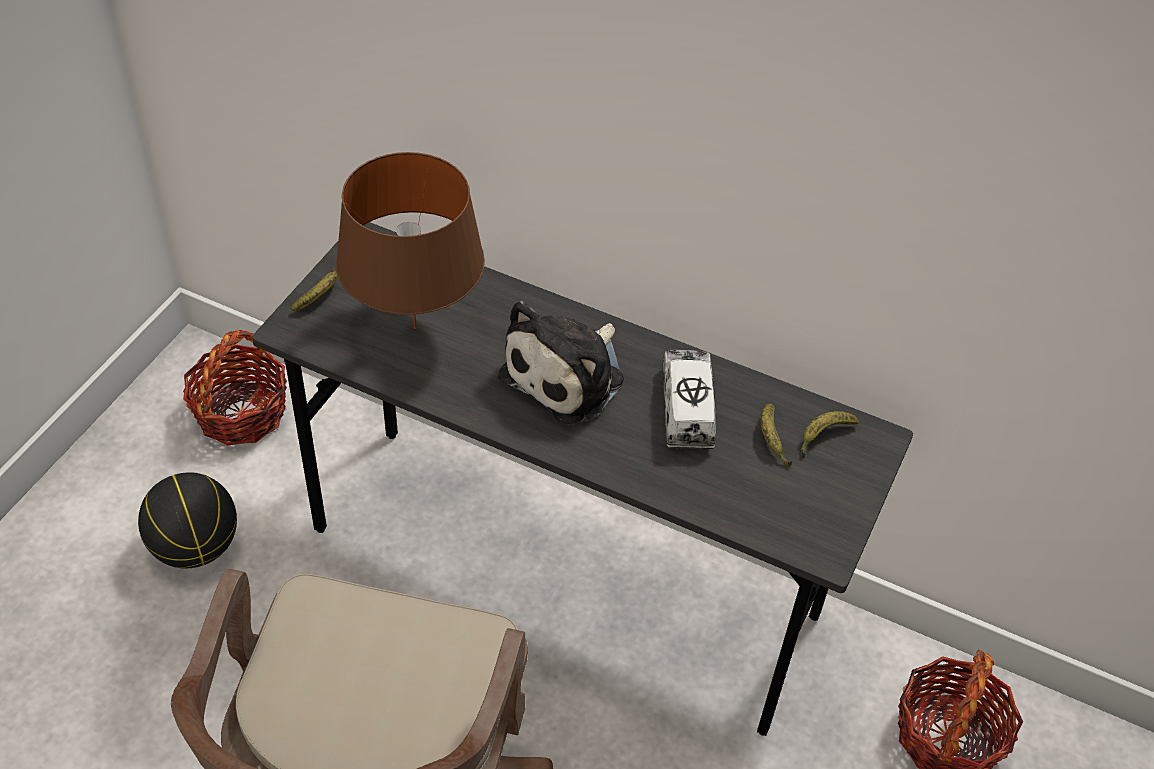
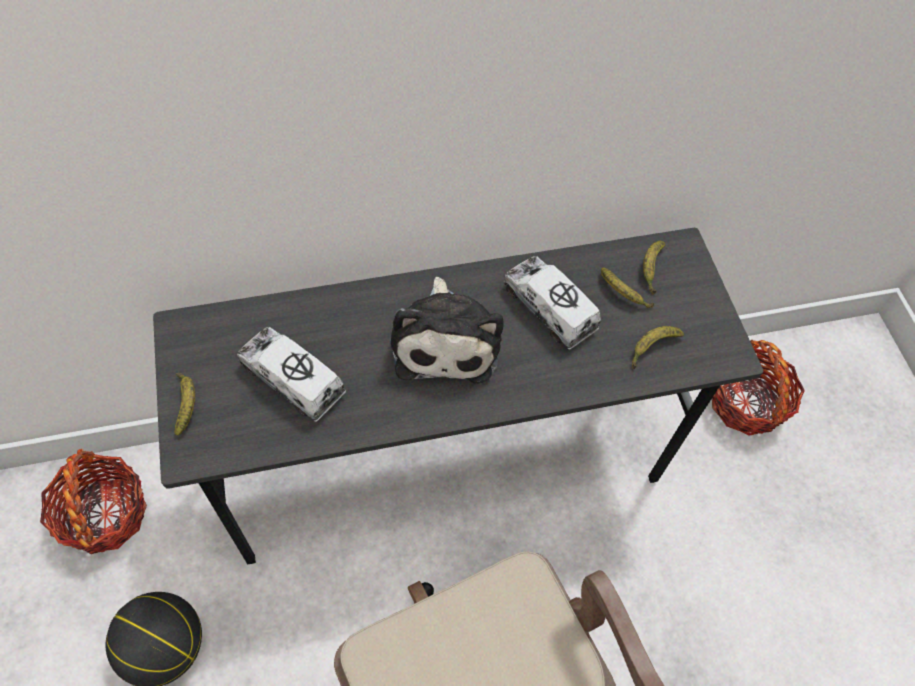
camera: 40 degrees left, 10 degrees up
brown table lamp [336,152,485,329] -> toy truck [237,327,346,422]
none -> banana [632,326,684,369]

